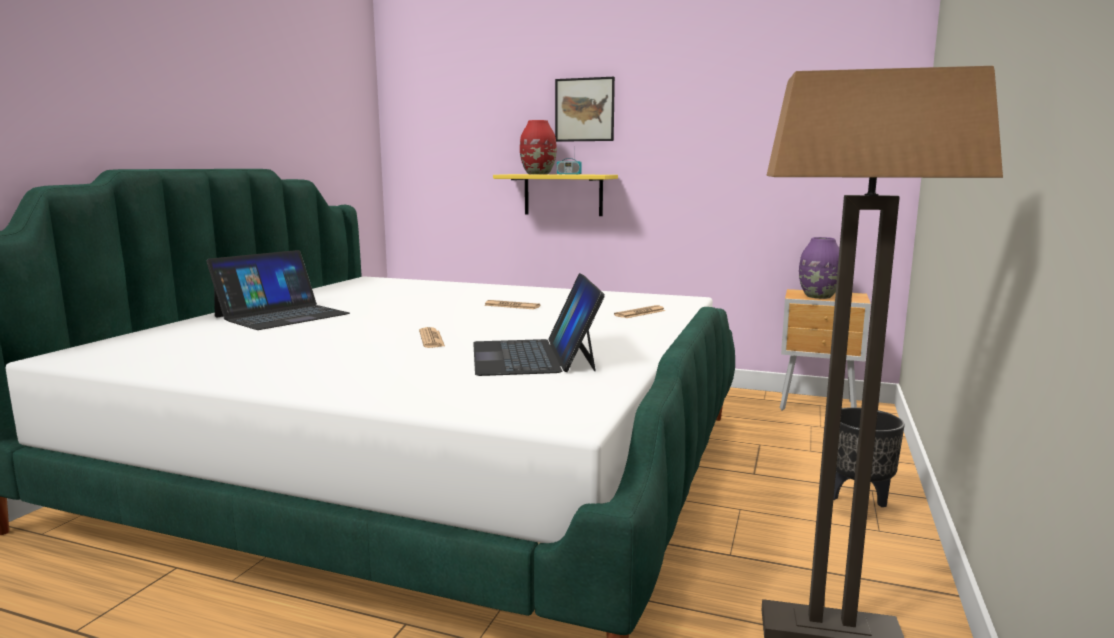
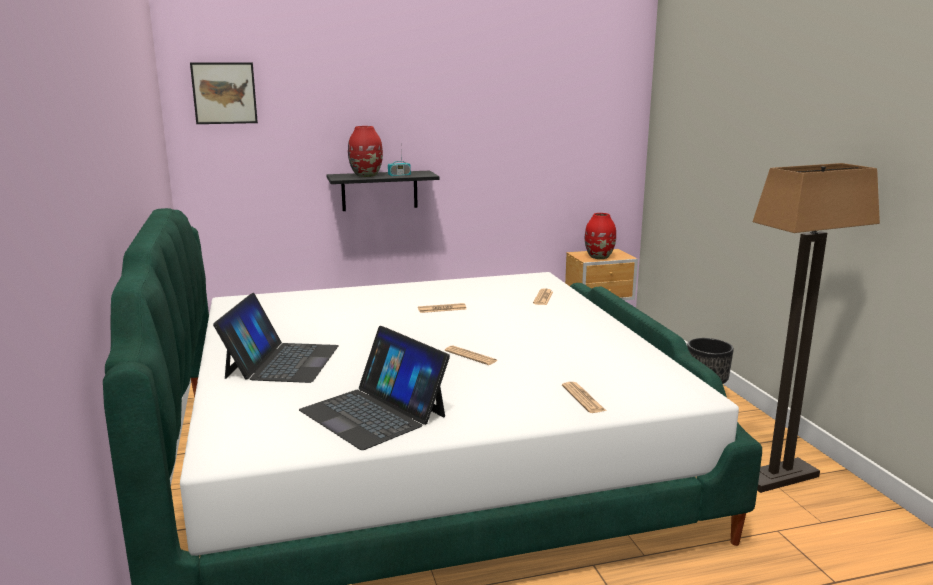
camera: 35 degrees left, 5 degrees up
laptop [473,273,605,376] -> laptop moved to [299,326,450,450]
yellow shelf [493,174,618,216] -> black shelf [327,171,439,211]
picture [555,77,615,142] -> picture moved to [190,63,258,124]
purple vase [799,237,839,299] -> red vase [585,213,616,259]
none -> newspaper [562,382,606,413]

